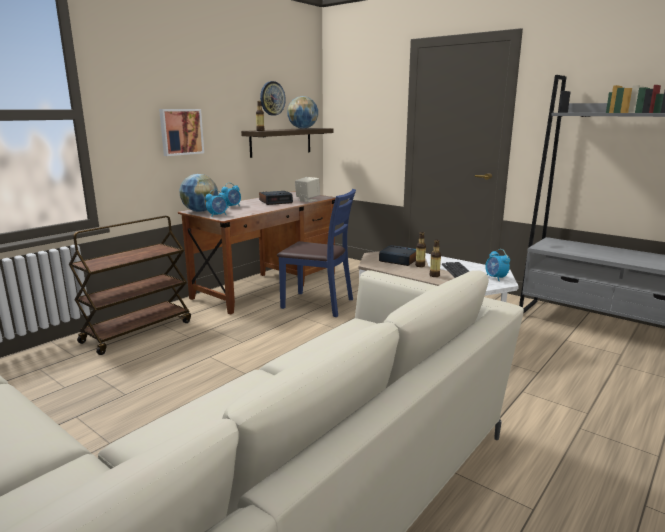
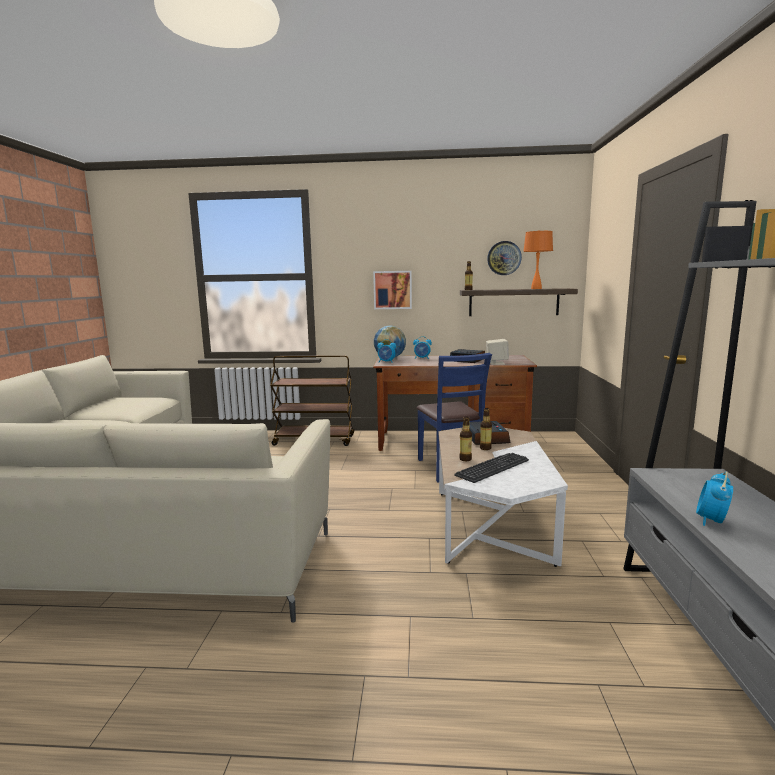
camera: 55 degrees right, 5 degrees down
globe [287,96,318,129] -> orange table lamp [523,230,553,289]
alarm clock [485,249,510,281] -> alarm clock moved to [696,472,733,526]

